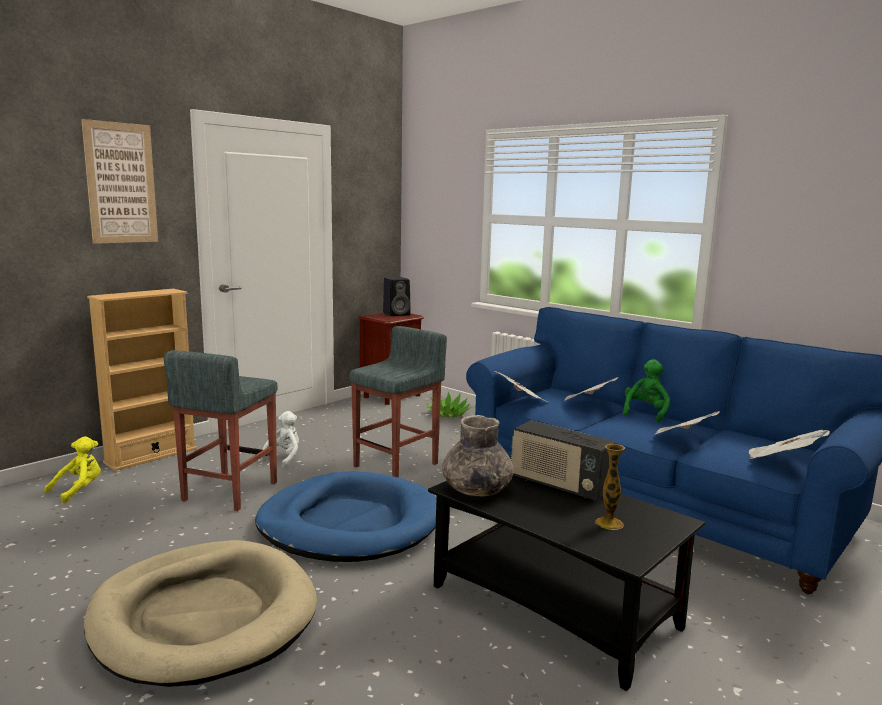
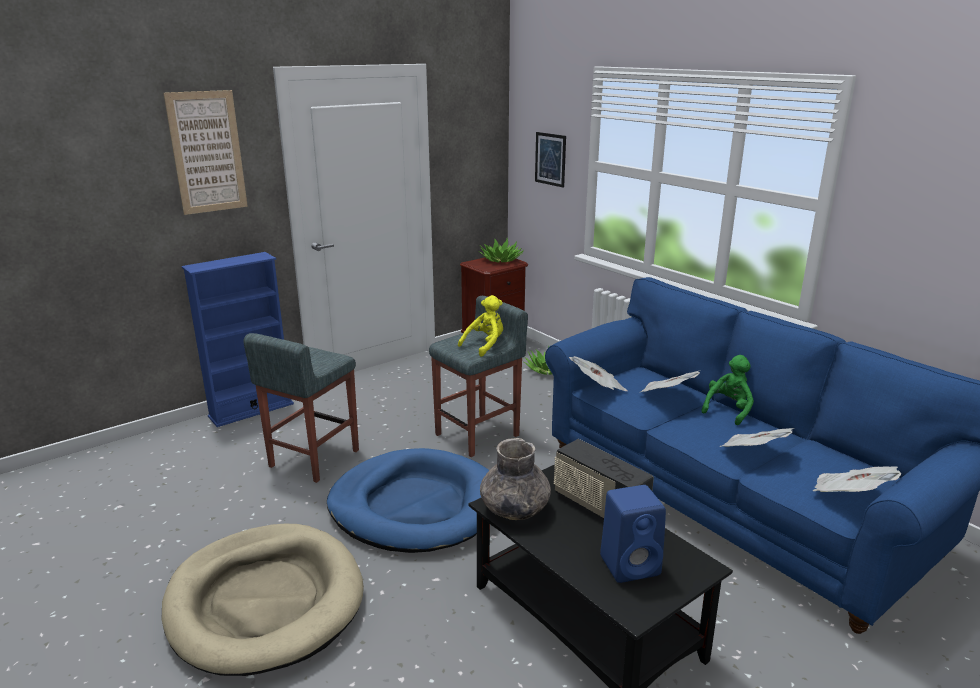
camera: 10 degrees right, 10 degrees up
yellow plush toy [45,436,101,503] -> yellow plush toy moved to [458,295,503,357]
beige bookcase [87,289,197,471] -> blue bookcase [182,252,294,427]
white plush toy [258,411,299,469] -> none
black speaker [383,277,410,316] -> potted plant [479,238,523,262]
vase [595,444,625,530] -> blue speaker [600,485,666,583]
none -> picture [535,132,566,188]

